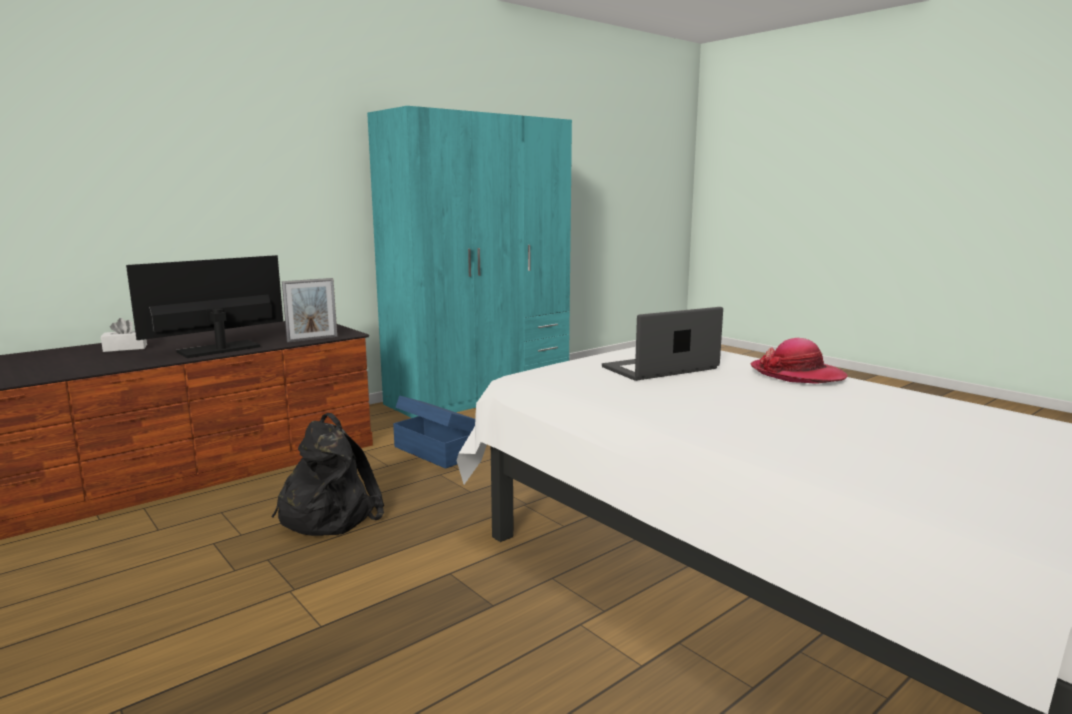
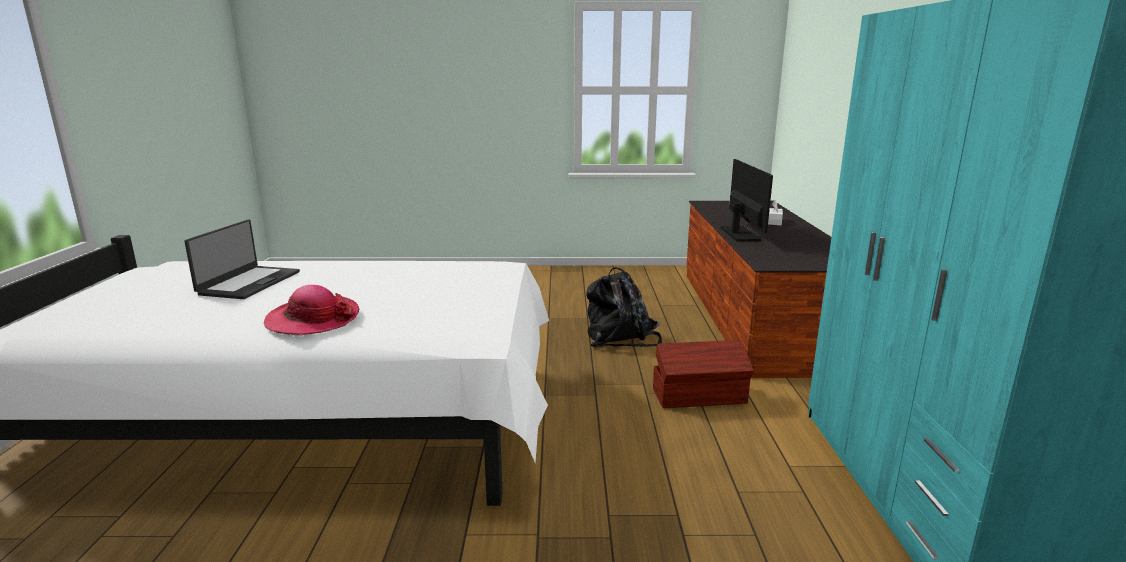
camera: 130 degrees right, 5 degrees up
picture frame [282,278,337,342] -> none
blue storage box [393,396,475,469] -> brown storage box [653,340,754,408]
laptop [602,307,723,381] -> laptop moved to [184,219,300,299]

